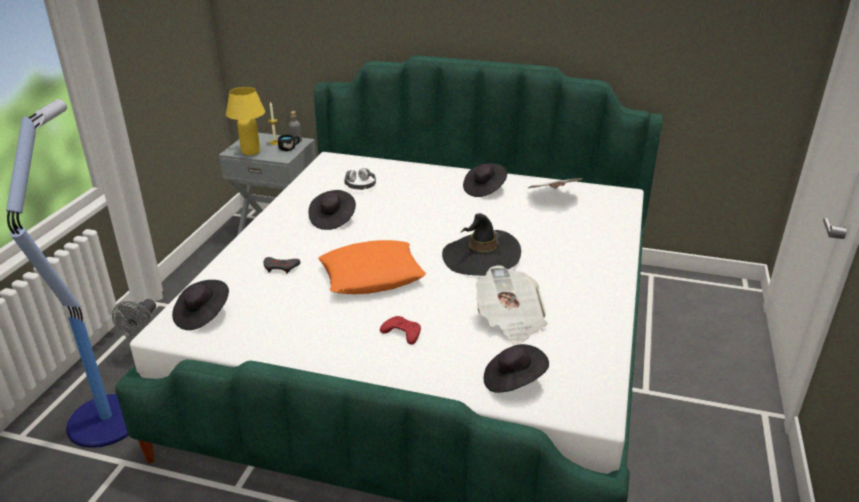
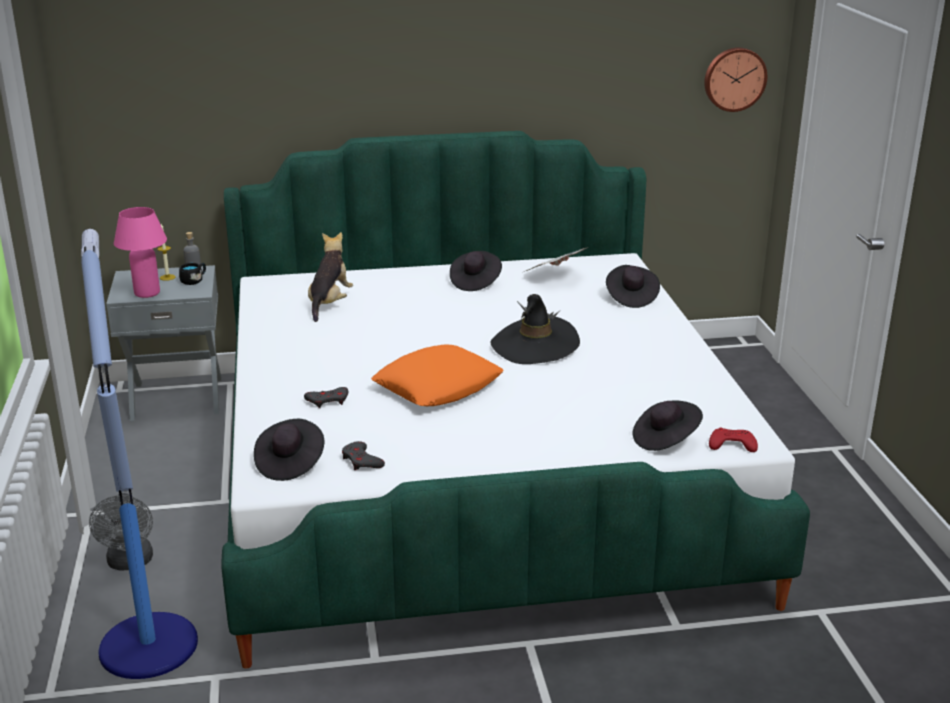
camera: 25 degrees left, 5 degrees down
yellow table lamp [226,87,265,155] -> pink table lamp [114,207,167,298]
black hat [309,190,356,230] -> black hat moved to [606,265,660,308]
headphones [344,168,376,190] -> plush toy [308,232,353,322]
red game controller [380,316,421,345] -> red game controller moved to [709,428,758,452]
newspaper [476,265,548,345] -> none
none -> grey game controller [342,441,385,470]
none -> wall clock [704,47,767,112]

